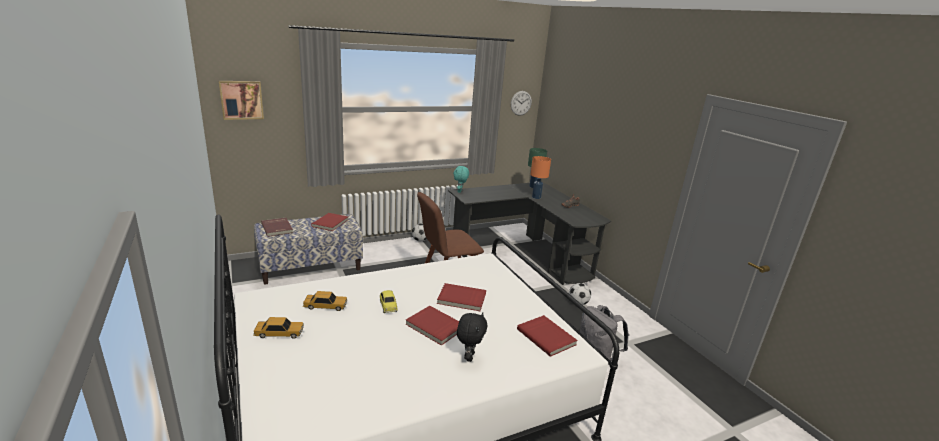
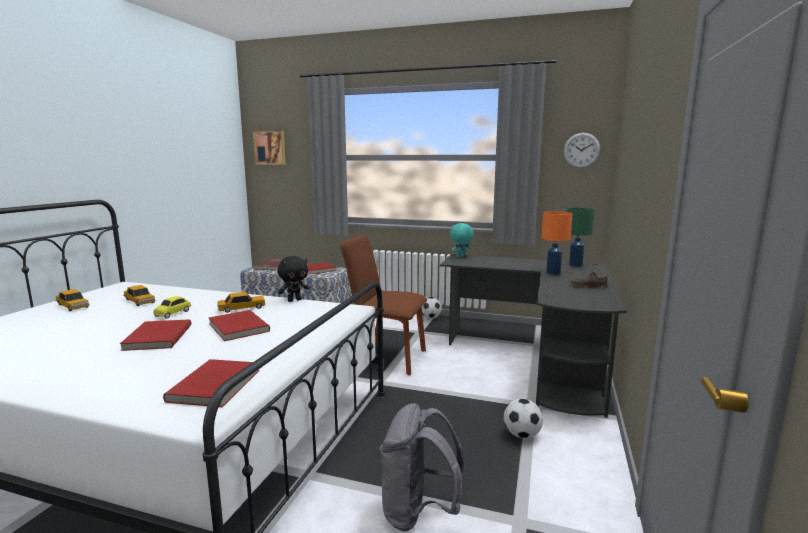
camera: 45 degrees right, 10 degrees down
black plush toy [457,312,488,362] -> black plush toy moved to [277,256,309,302]
none -> toy car [217,292,265,313]

